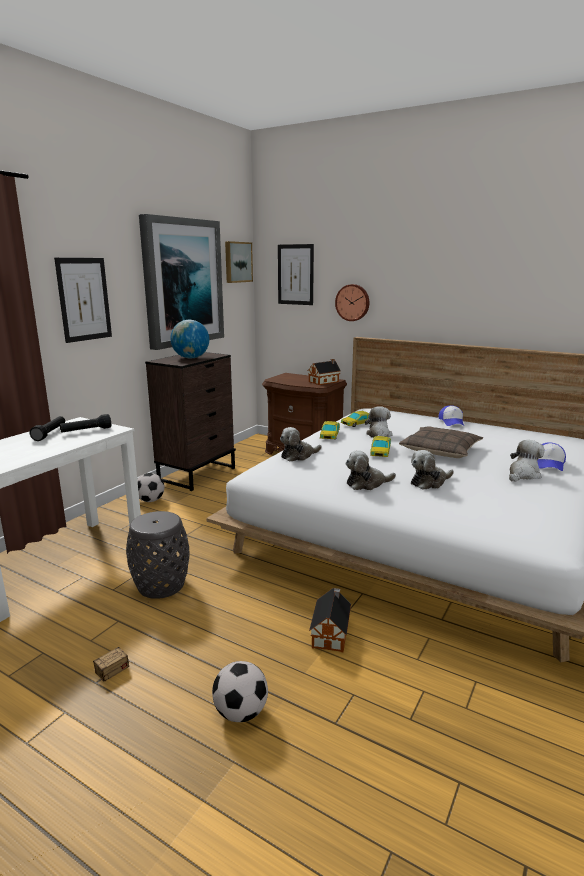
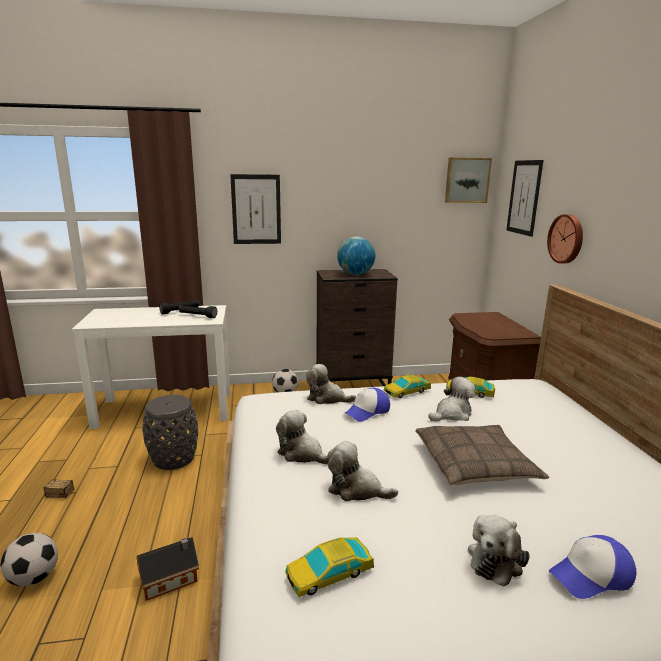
camera: 50 degrees right, 0 degrees up
picture [139,214,224,350] -> none
toy house [308,359,341,385] -> none
toy car [370,436,391,457] -> toy car moved to [285,537,374,597]
cap [439,405,464,426] -> cap moved to [345,388,390,422]
plush toy [509,440,544,482] -> plush toy turned 120 degrees clockwise [468,515,530,587]

